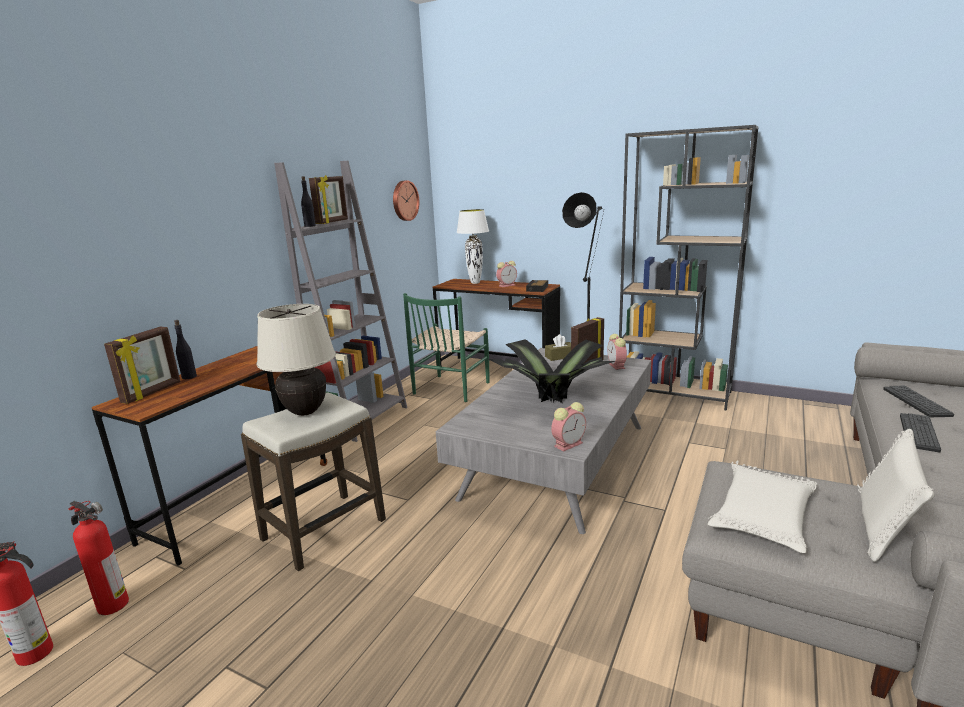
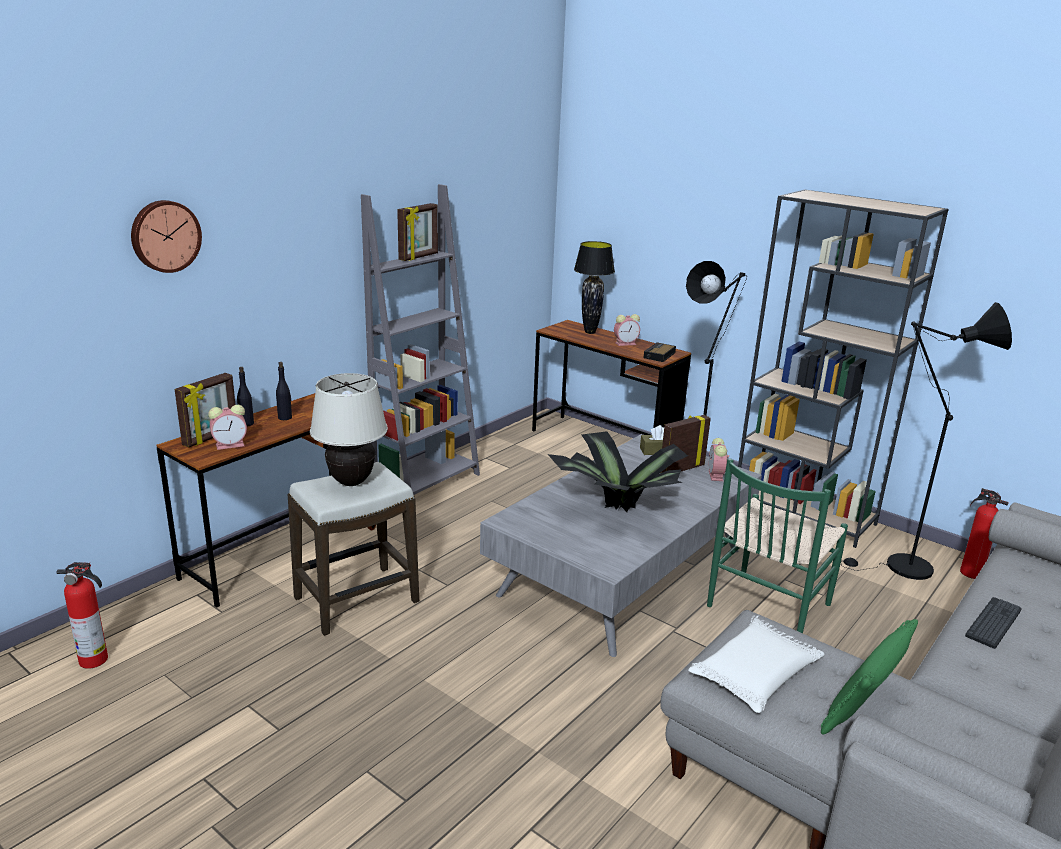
camera: 10 degrees right, 5 degrees up
fire extinguisher [68,501,129,615] -> fire extinguisher moved to [960,488,1009,579]
black bottle [301,176,316,227] -> black bottle moved to [276,362,292,420]
wall clock [393,180,419,221] -> wall clock moved to [131,200,202,273]
green chair [403,293,490,402] -> green chair moved to [707,459,848,633]
white table lamp [457,209,489,284] -> black table lamp [574,241,615,334]
alarm clock [551,402,586,452] -> alarm clock moved to [208,405,247,450]
white pillow [857,429,935,562] -> green pillow [820,619,918,734]
keyboard [883,386,954,417] -> none
none -> black floor lamp [841,302,1012,580]

